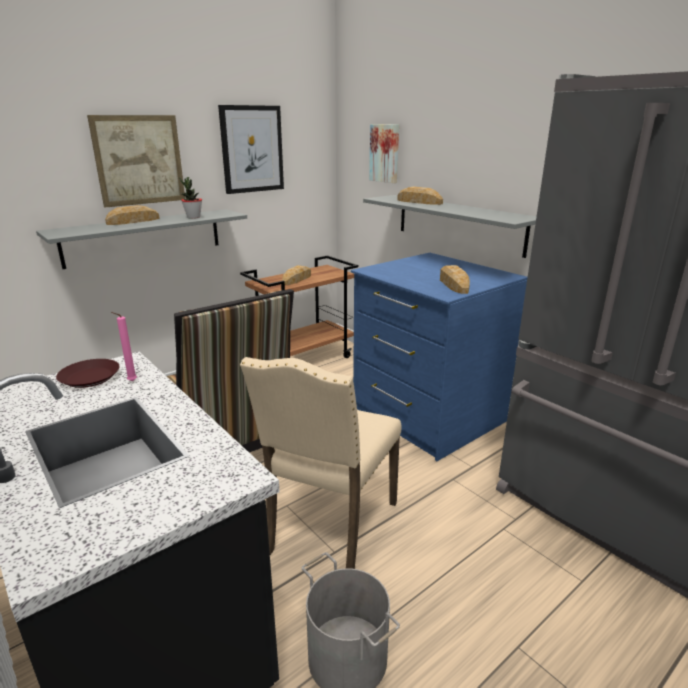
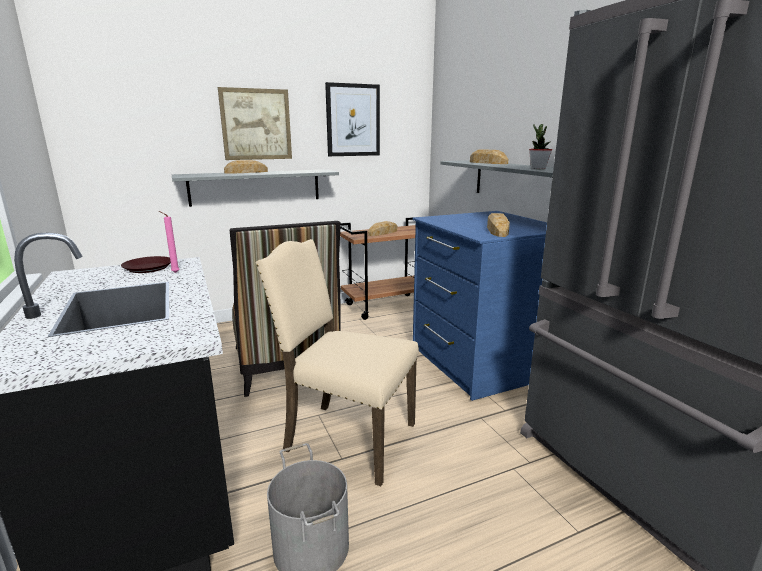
camera: 15 degrees right, 5 degrees down
potted plant [179,177,202,219] -> potted plant moved to [529,124,552,169]
beige chair [240,357,402,569] -> beige chair turned 75 degrees clockwise [255,239,419,486]
picture [369,124,399,183] -> none

